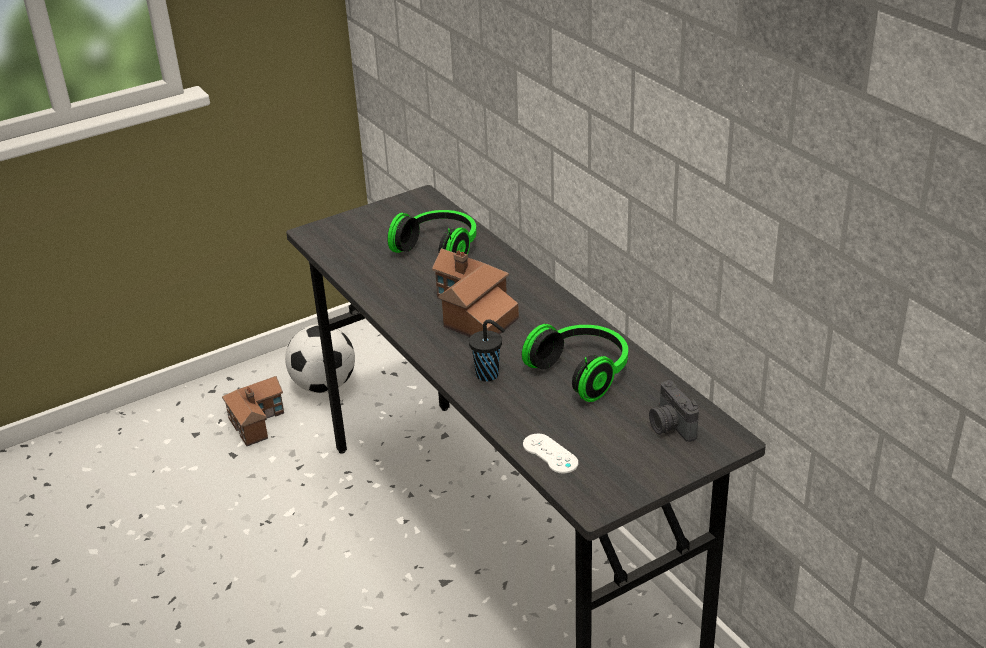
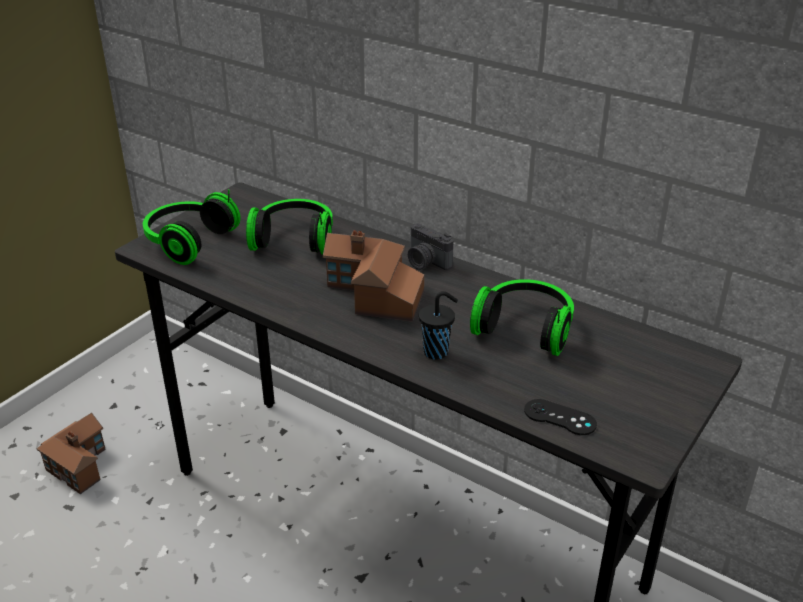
camera: 25 degrees left, 0 degrees up
football [285,324,355,393] -> none
white game controller [523,434,578,474] -> black game controller [524,399,597,435]
camera [649,380,699,442] -> camera moved to [408,223,454,270]
none -> headphones [143,189,240,265]

